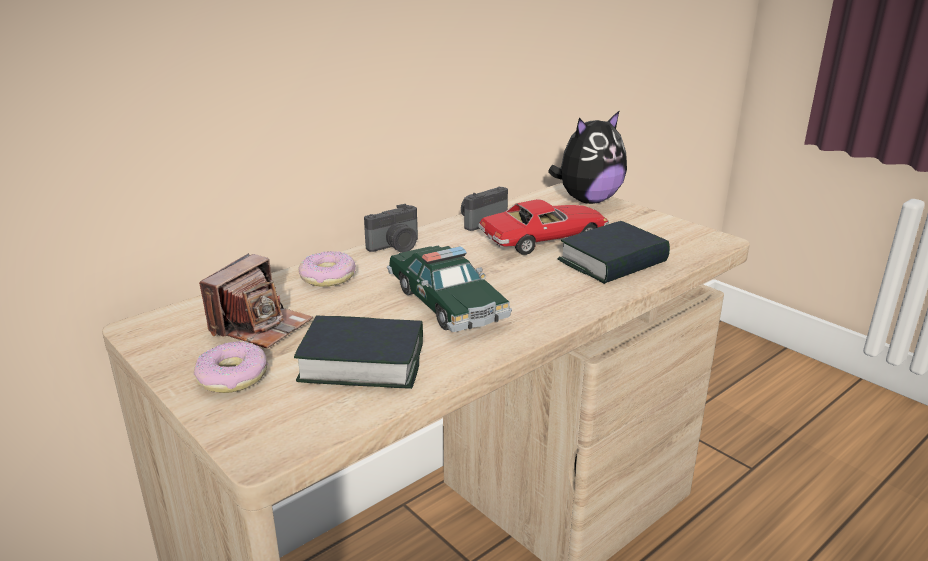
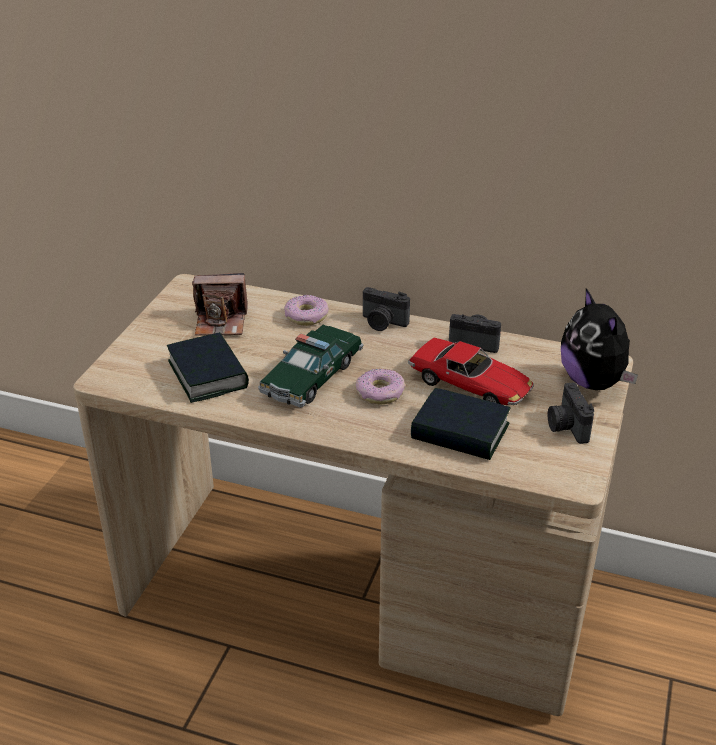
camera: 60 degrees right, 10 degrees up
donut [194,341,269,393] -> donut moved to [355,368,405,405]
plush toy [548,110,627,204] -> plush toy turned 45 degrees clockwise [561,288,638,390]
none -> camera [548,382,594,444]

